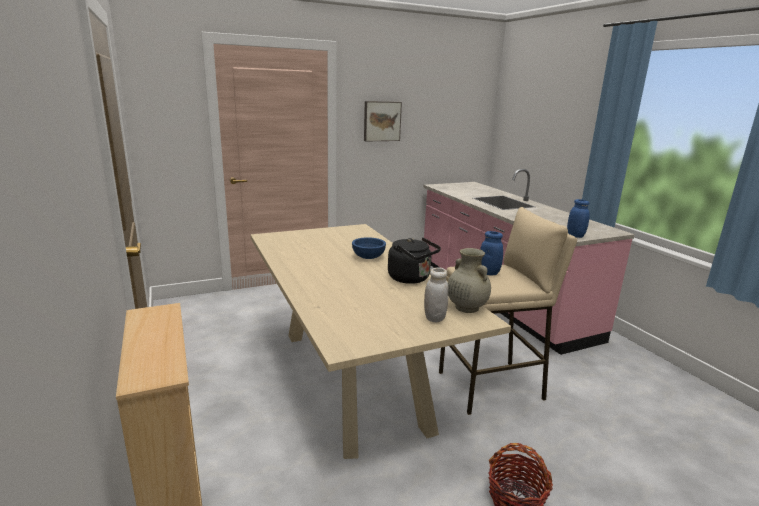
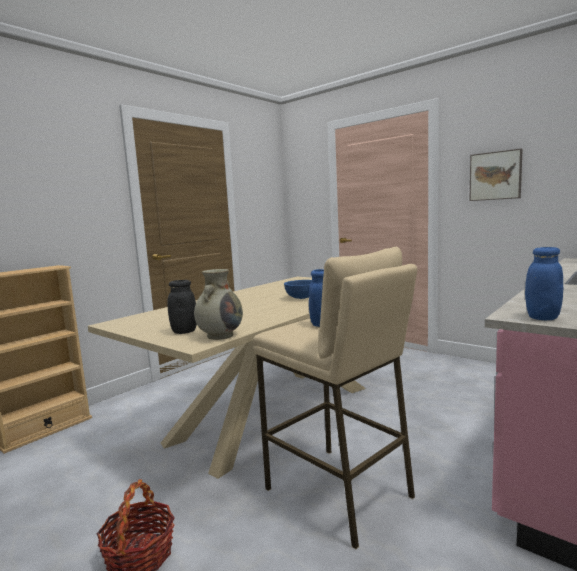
camera: 65 degrees right, 10 degrees down
black kettle [388,237,441,284] -> none
white jar [424,267,448,322] -> black jar [167,280,197,334]

